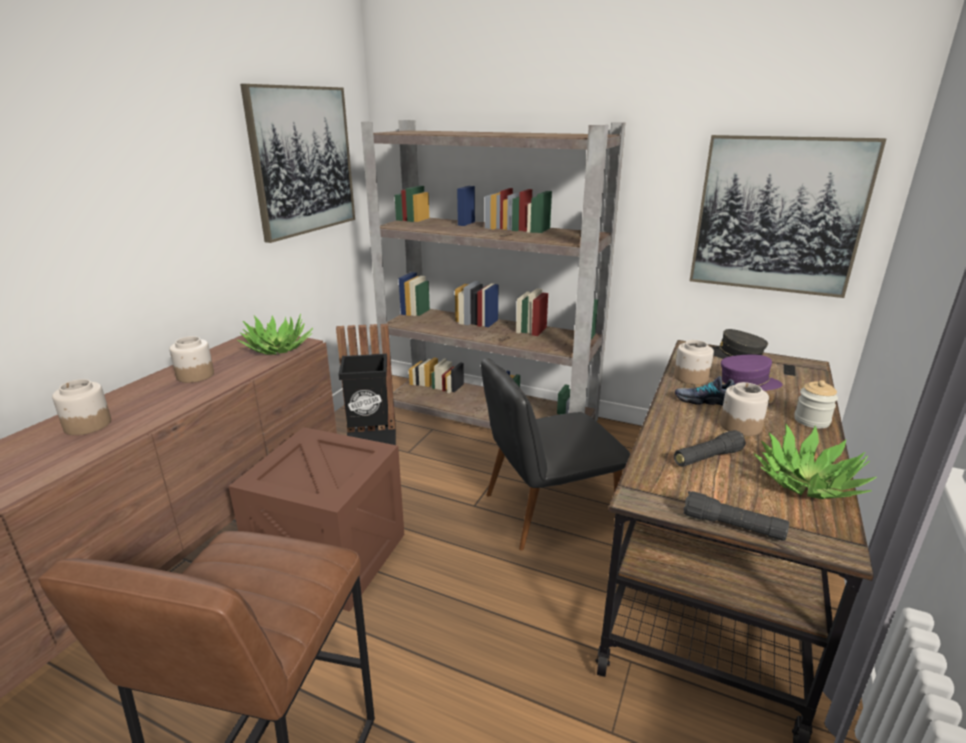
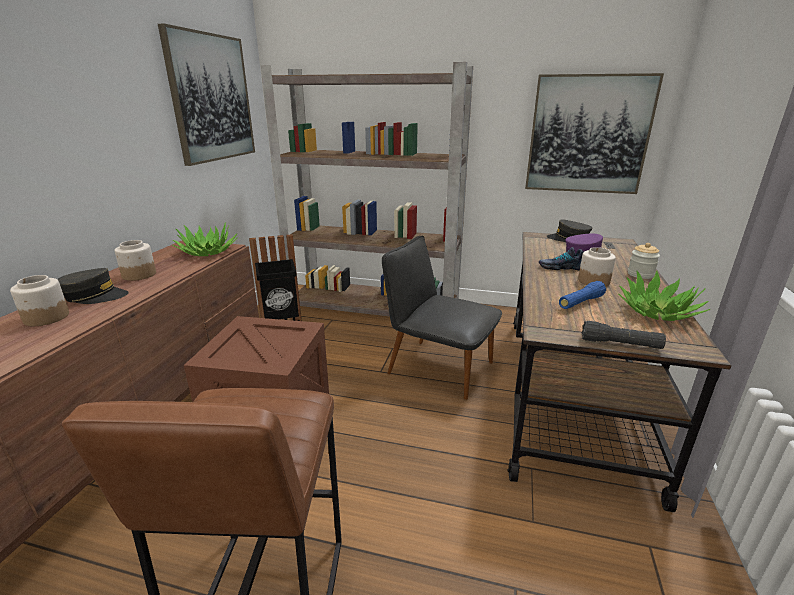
camera: 10 degrees left, 0 degrees up
black chair [481,357,631,550] -> black chair turned 60 degrees clockwise [382,236,502,400]
jar [674,340,714,385] -> none
black flashlight [674,430,746,467] -> blue flashlight [559,281,606,309]
none -> grey cap [57,268,129,304]

